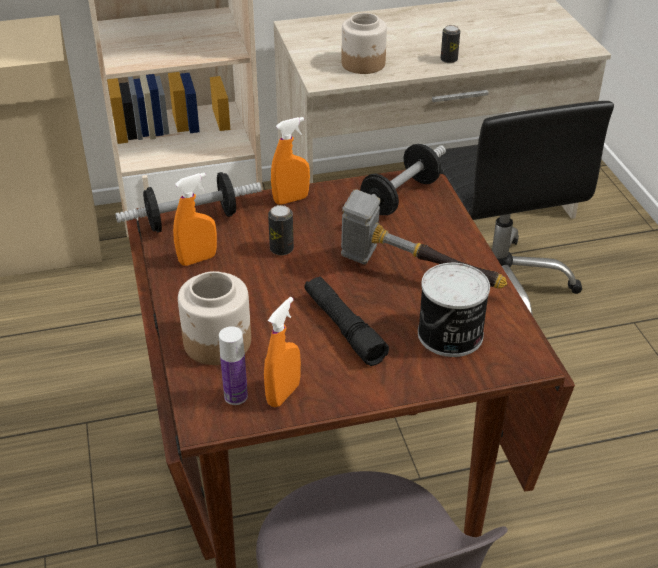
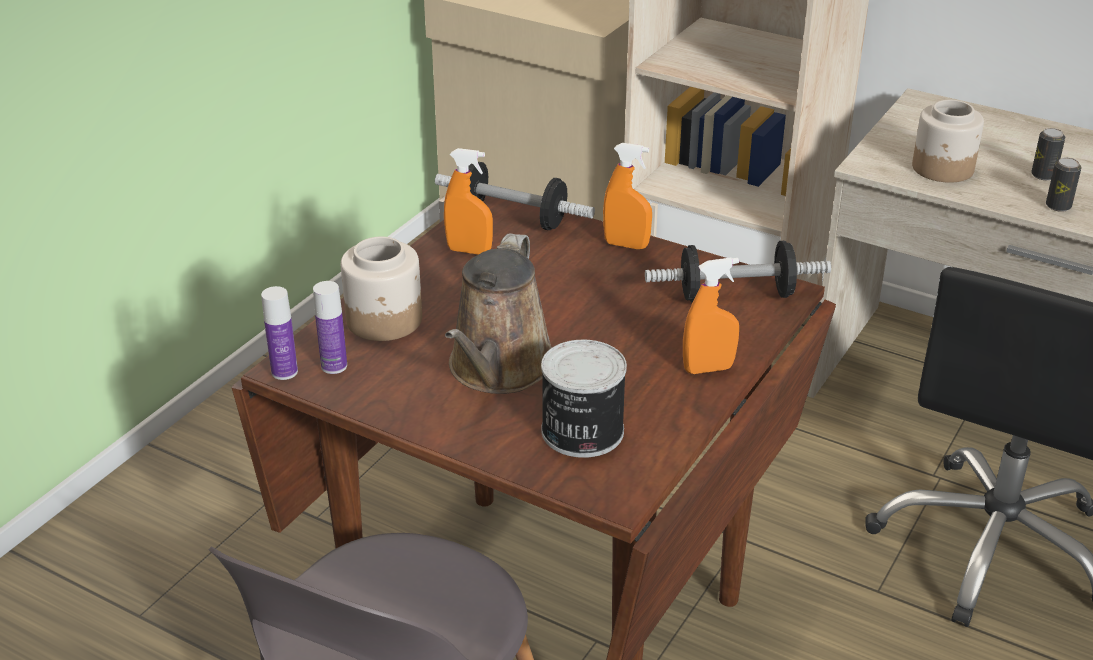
camera: 45 degrees right, 5 degrees down
orange spray bottle [264,297,301,407] -> orange spray bottle moved to [683,257,739,374]
can [268,205,294,255] -> can moved to [1031,128,1065,180]
black flashlight [304,276,389,366] -> brown watering can [445,233,552,394]
hammer [341,189,507,288] -> none
none -> bottle [261,286,298,380]

